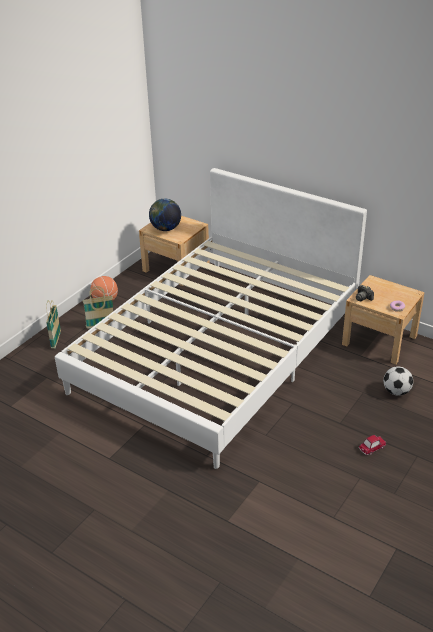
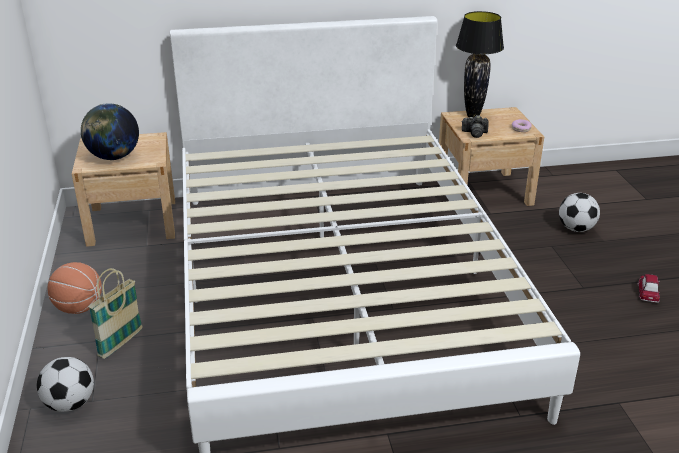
camera: 45 degrees left, 5 degrees down
basket [46,300,61,349] -> football [37,357,94,412]
none -> black table lamp [456,11,504,118]

